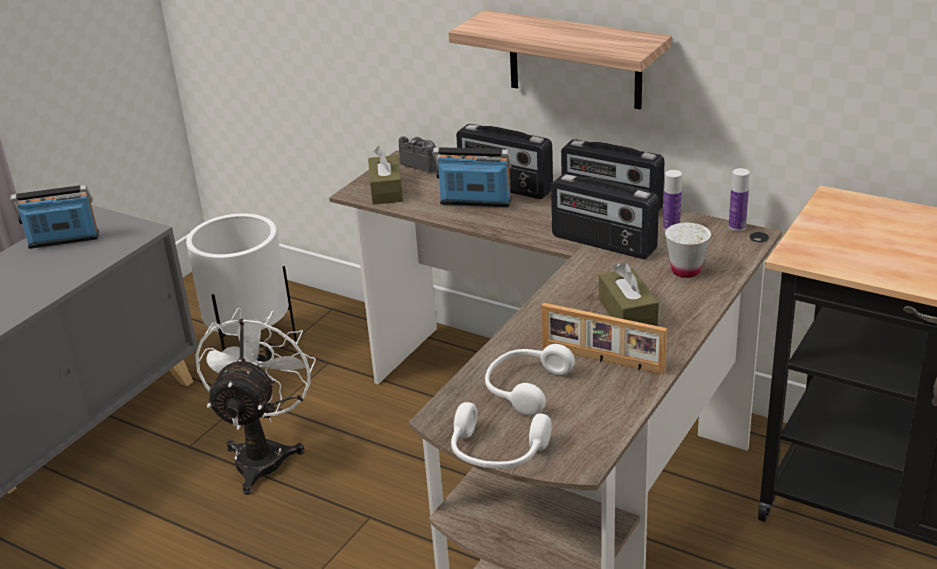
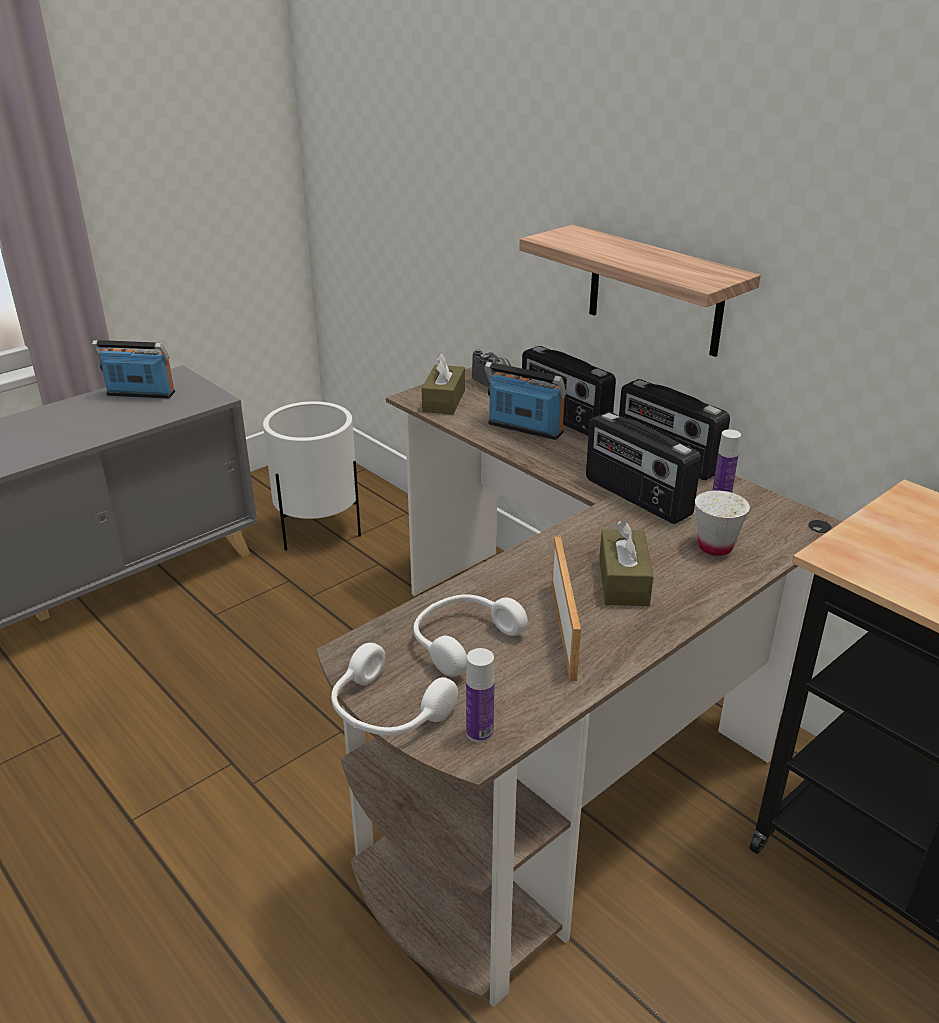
camera: 15 degrees right, 0 degrees up
white fan [195,308,316,495] -> none
picture frame [541,303,667,375] -> picture frame turned 135 degrees counterclockwise [552,537,581,681]
bottle [729,168,750,231] -> bottle moved to [466,648,495,743]

